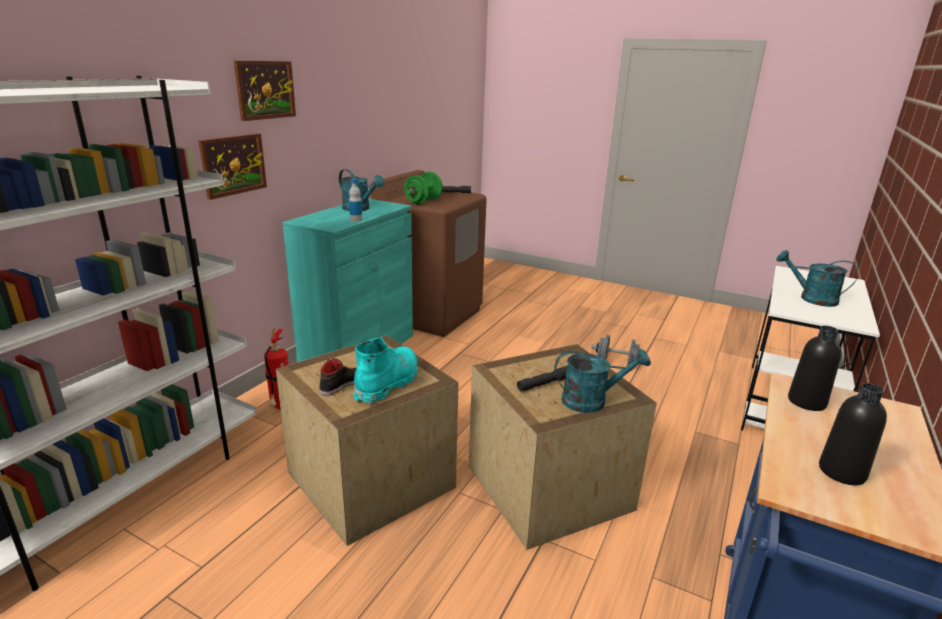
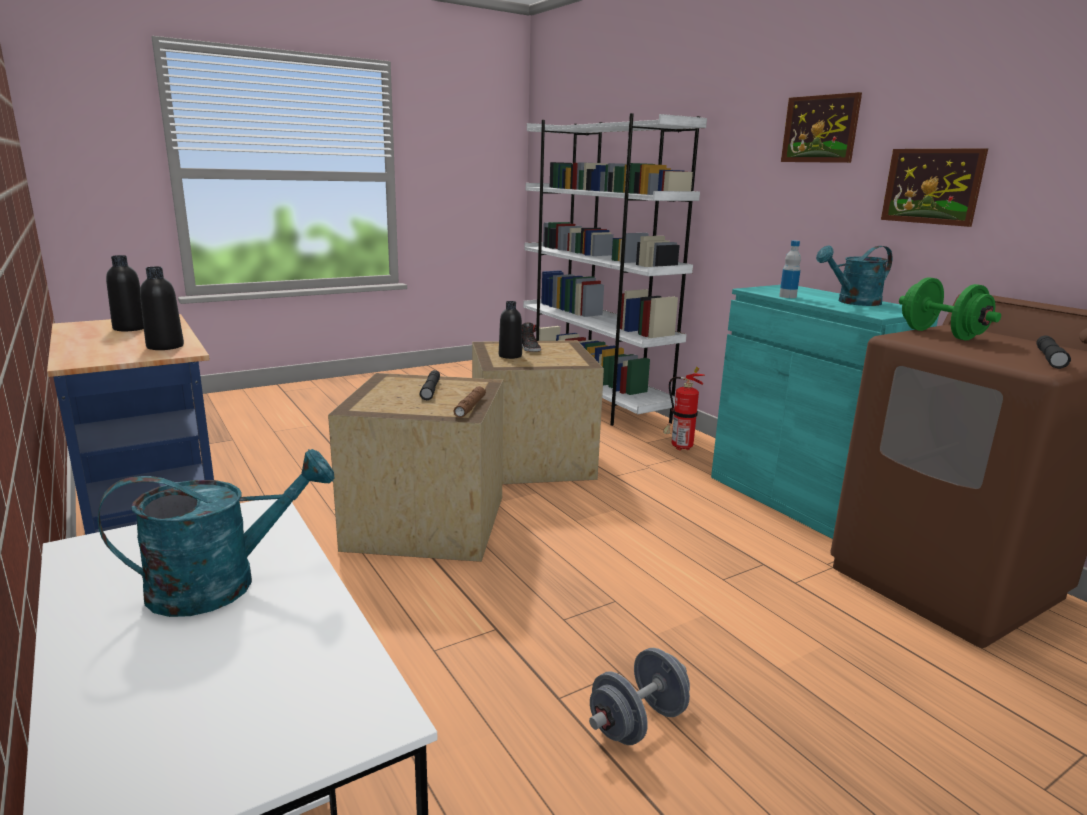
camera: 120 degrees right, 5 degrees down
picture [199,134,267,200] -> picture moved to [881,148,988,227]
turquoise boot [353,337,418,405] -> black bottle [499,301,522,359]
turquoise watering can [554,349,651,413] -> none
none -> brown flashlight [453,386,486,418]

